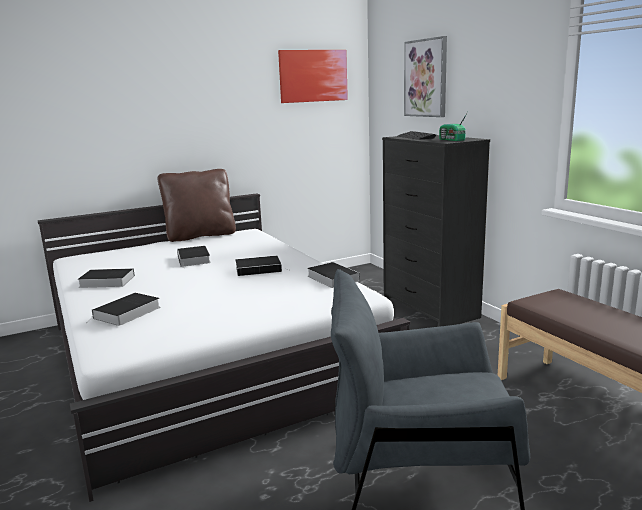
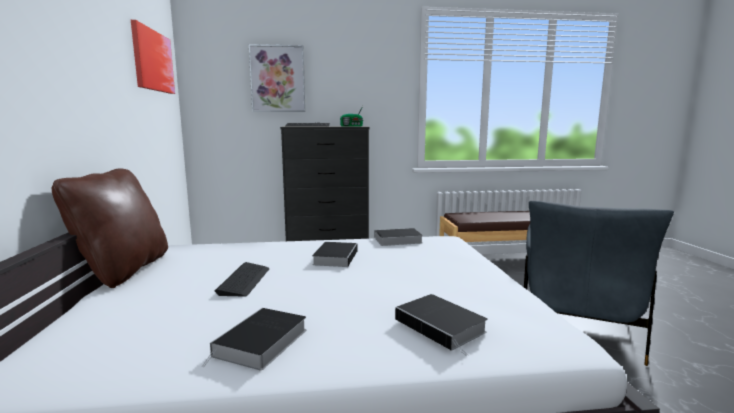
camera: 70 degrees left, 5 degrees down
book [177,246,211,267] -> keyboard [215,262,270,297]

